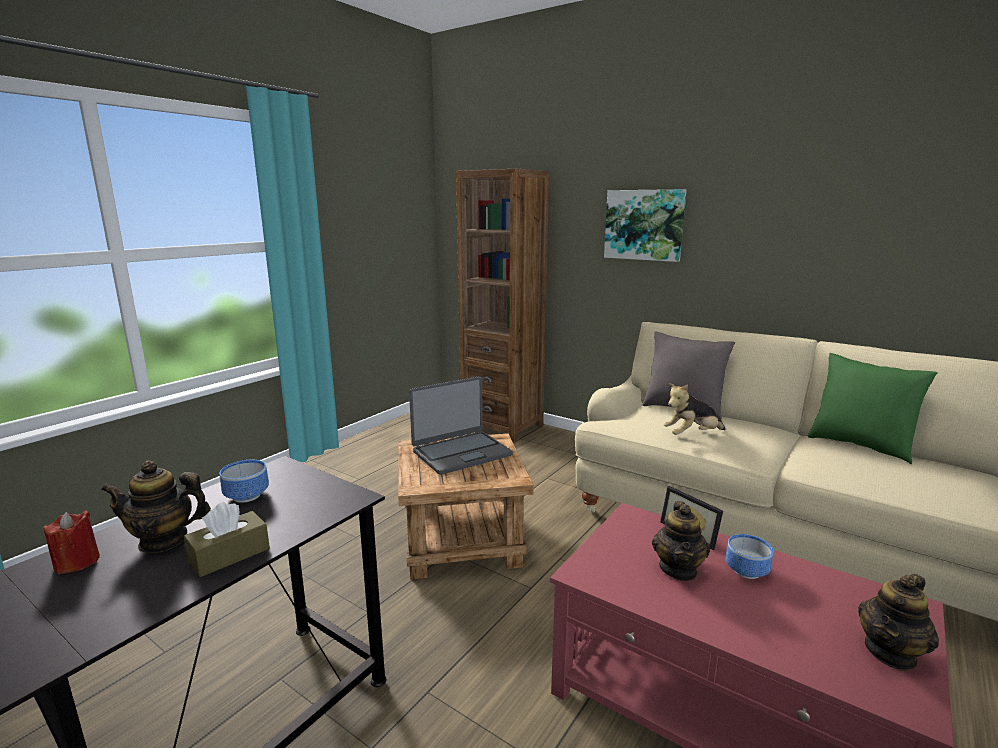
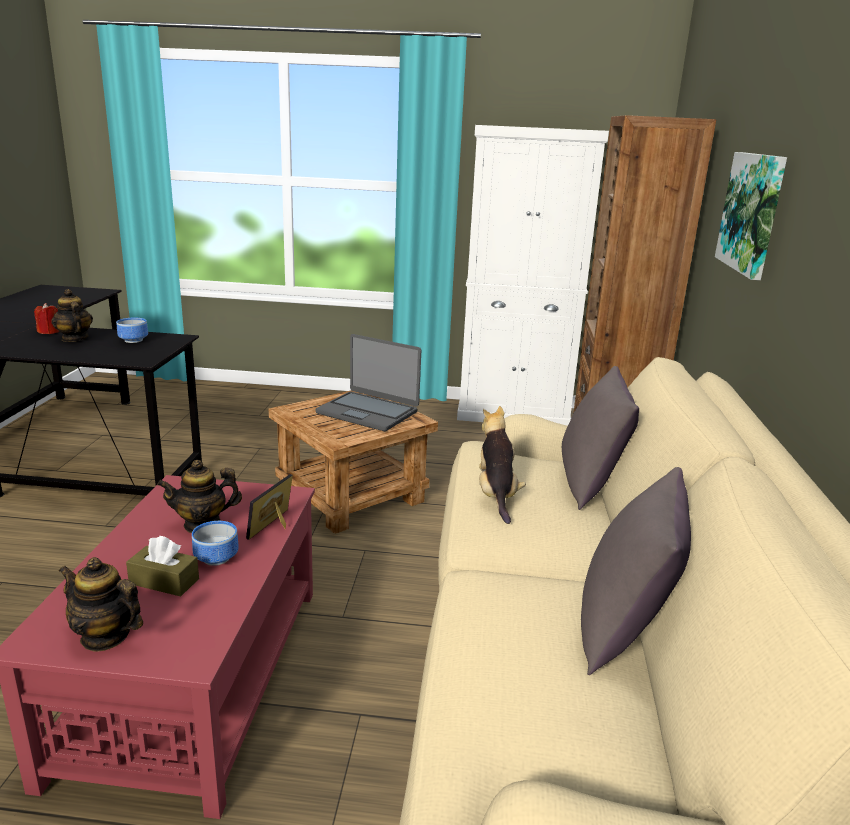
camera: 60 degrees right, 5 degrees up
brown tissue box [184,502,270,577] -> brown tissue box moved to [126,536,199,597]
plush toy [664,383,726,435] -> plush toy turned 45 degrees clockwise [479,406,526,524]
green pillow [808,353,938,464] -> grey pillow [581,467,691,675]
none -> white cabinet [457,125,609,426]

